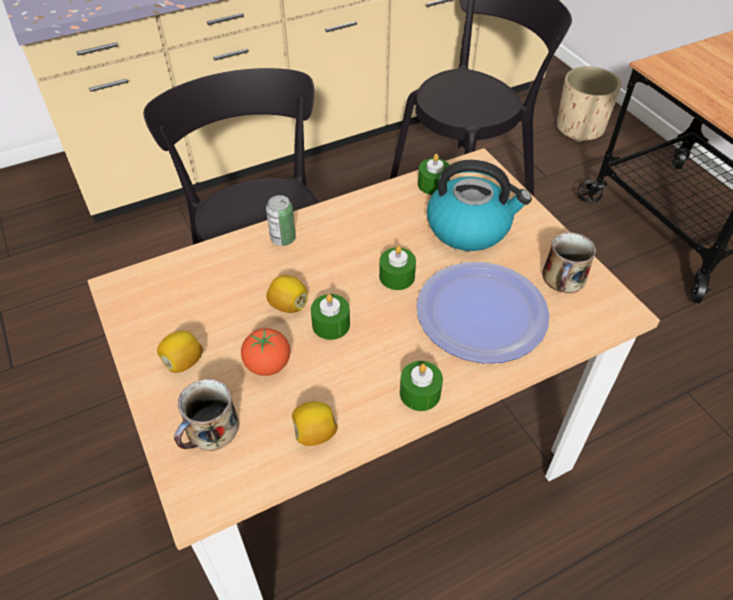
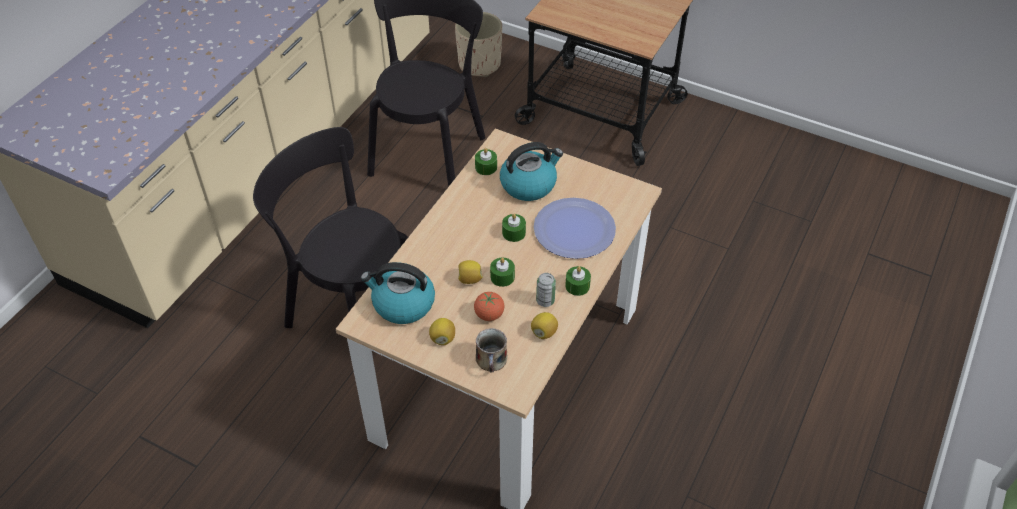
camera: 35 degrees left, 0 degrees up
can [266,195,296,246] -> can moved to [536,273,556,307]
mug [542,232,596,293] -> none
none -> kettle [361,262,435,324]

